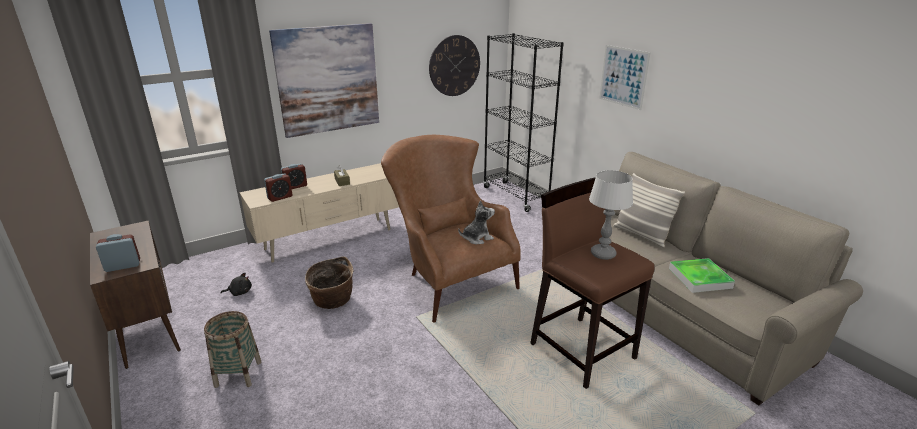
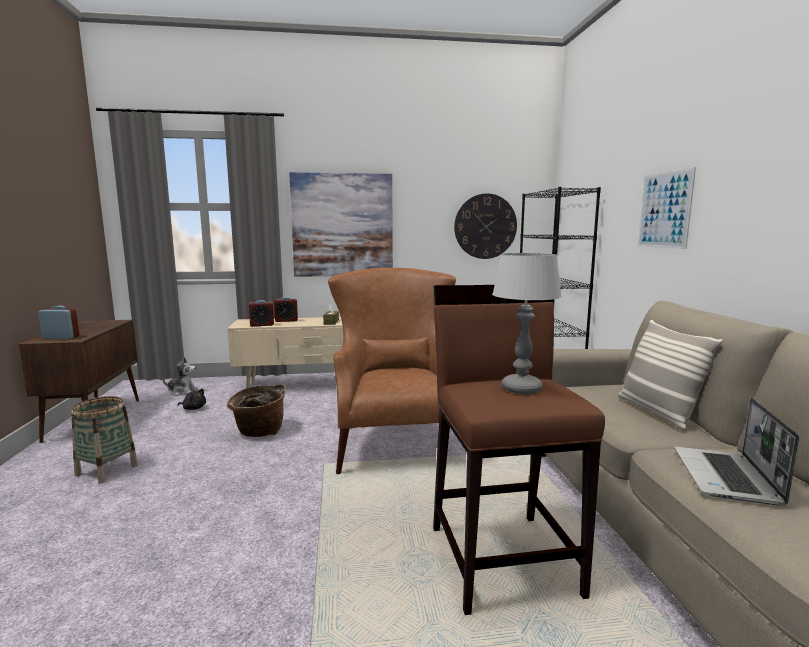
camera: 25 degrees right, 15 degrees down
plush toy [458,200,495,244] -> plush toy moved to [162,357,198,396]
tray [669,258,735,293] -> laptop [674,398,799,506]

